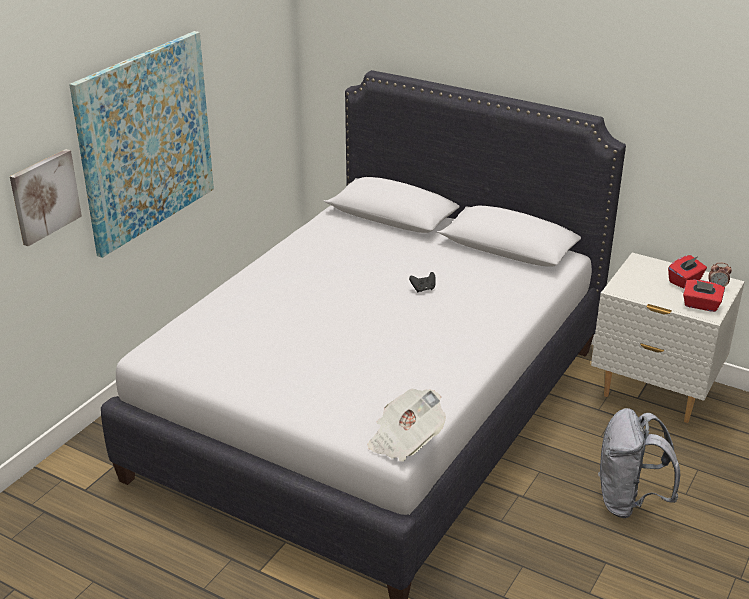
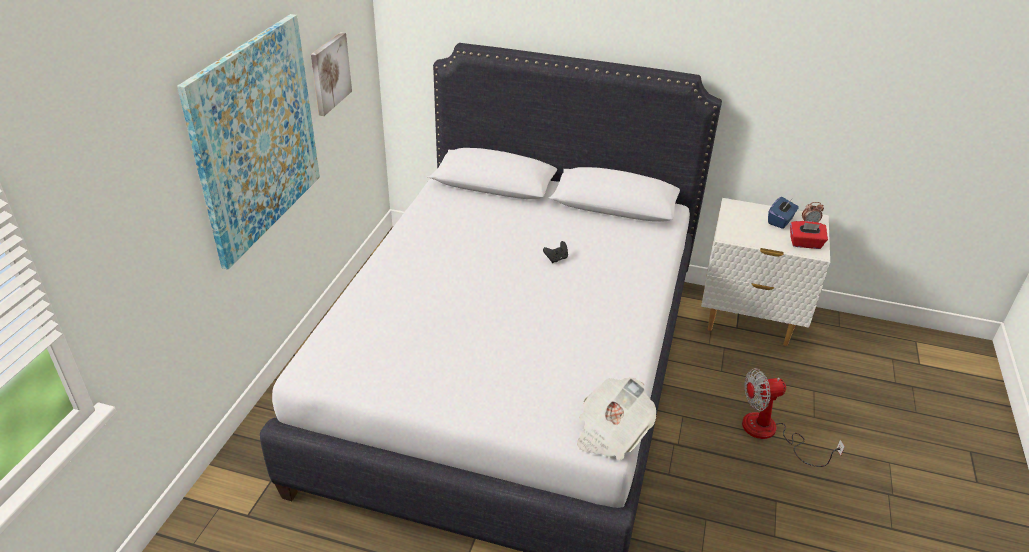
camera: 15 degrees left, 5 degrees up
picture [10,149,82,246] -> picture moved to [311,32,352,116]
grey backpack [598,408,680,518] -> fan [742,368,845,467]
red tissue box [668,255,707,289] -> blue tissue box [768,197,799,229]

